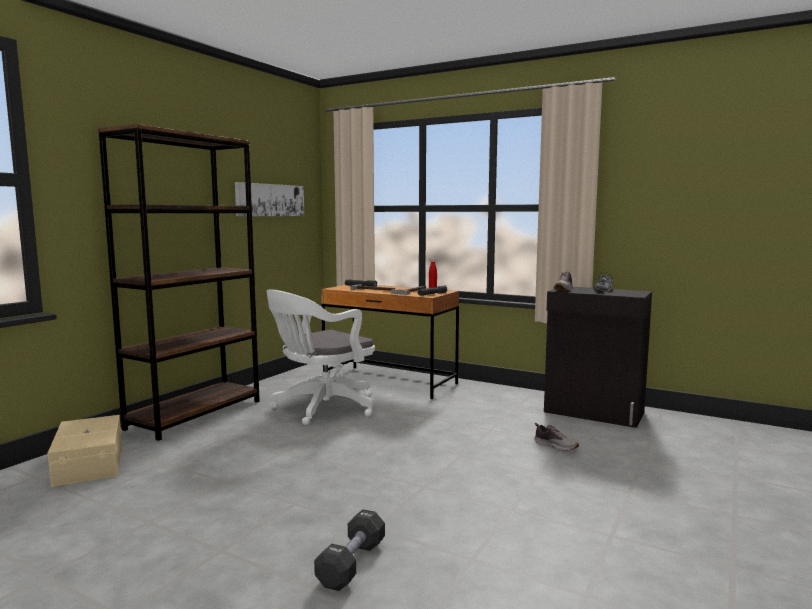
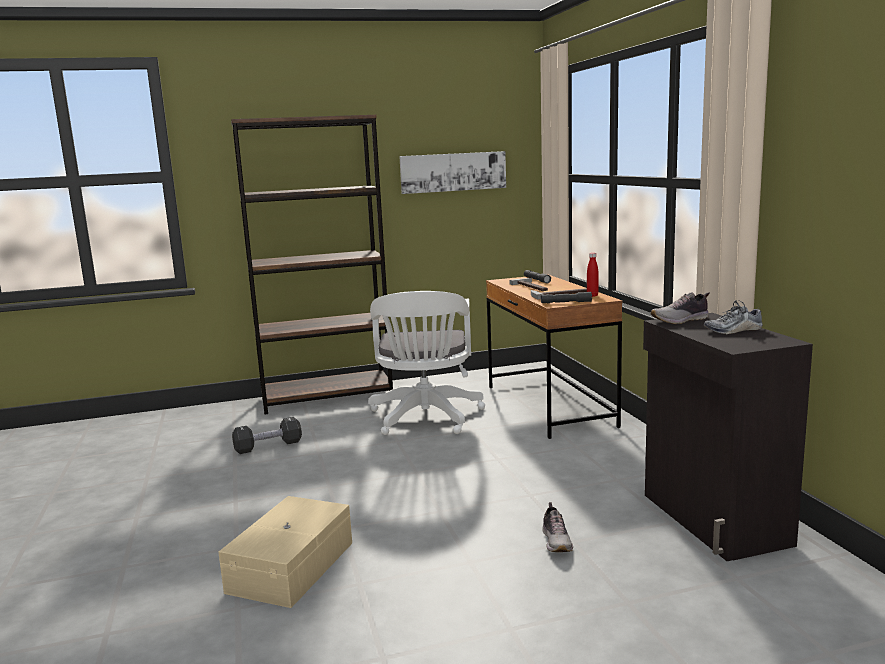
camera: 45 degrees right, 5 degrees up
beige storage box [48,415,122,487] -> beige storage box moved to [218,496,352,608]
white office chair [267,289,375,425] -> white office chair turned 90 degrees counterclockwise [368,291,485,435]
black dumbbell [314,509,385,591] -> black dumbbell moved to [232,417,302,454]

